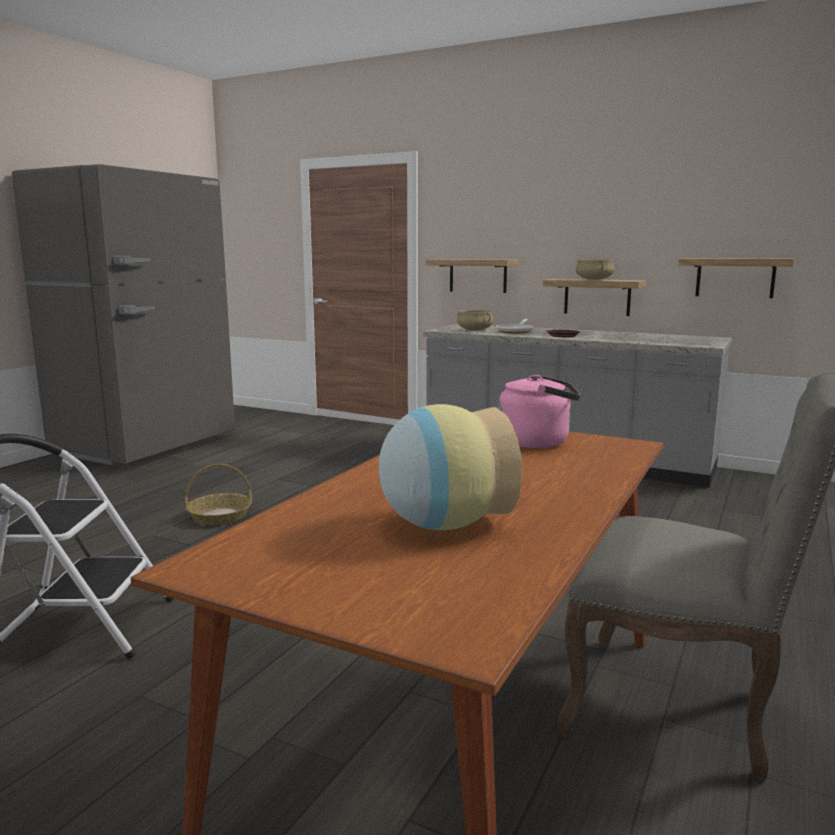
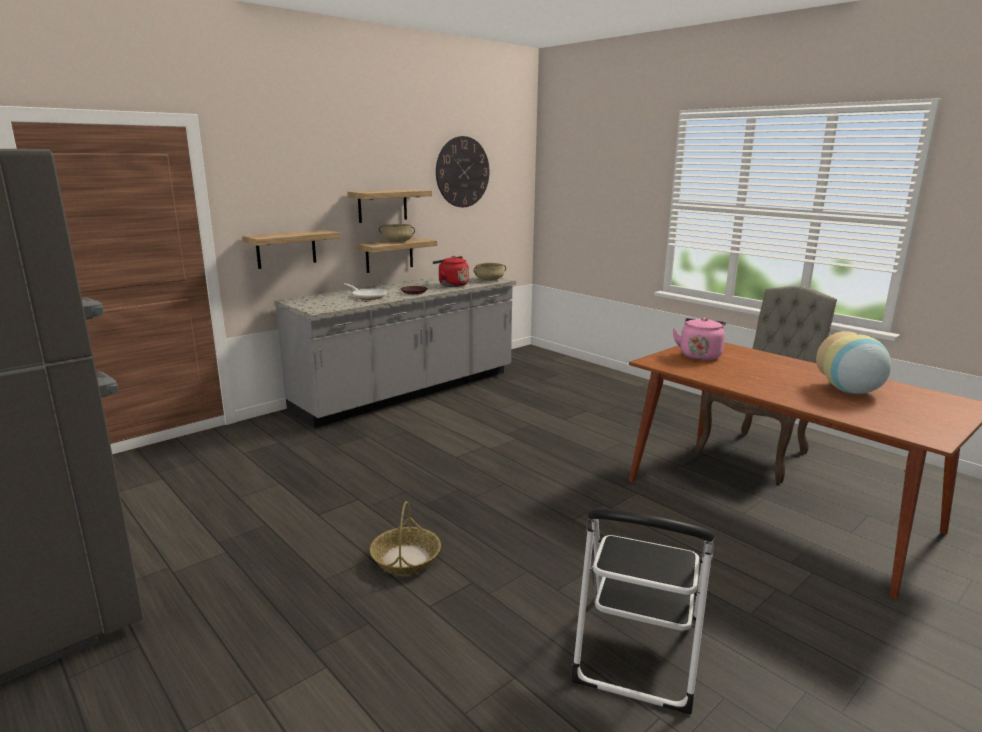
camera: 70 degrees left, 5 degrees up
beige cooking pot [457,310,494,330] -> beige cooking pot moved to [474,263,506,281]
shelf [678,258,794,298] -> shelf moved to [347,189,432,223]
none -> red kettle [433,256,469,287]
none -> wall clock [436,136,489,207]

